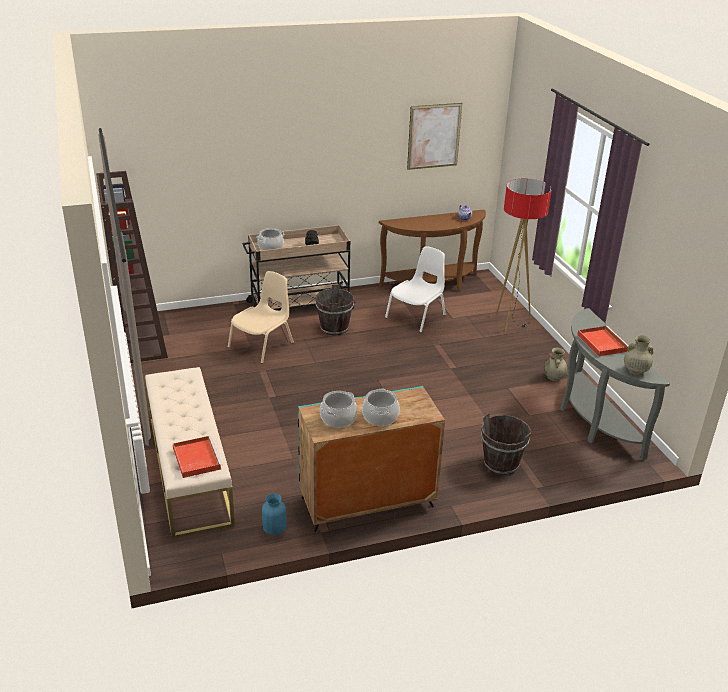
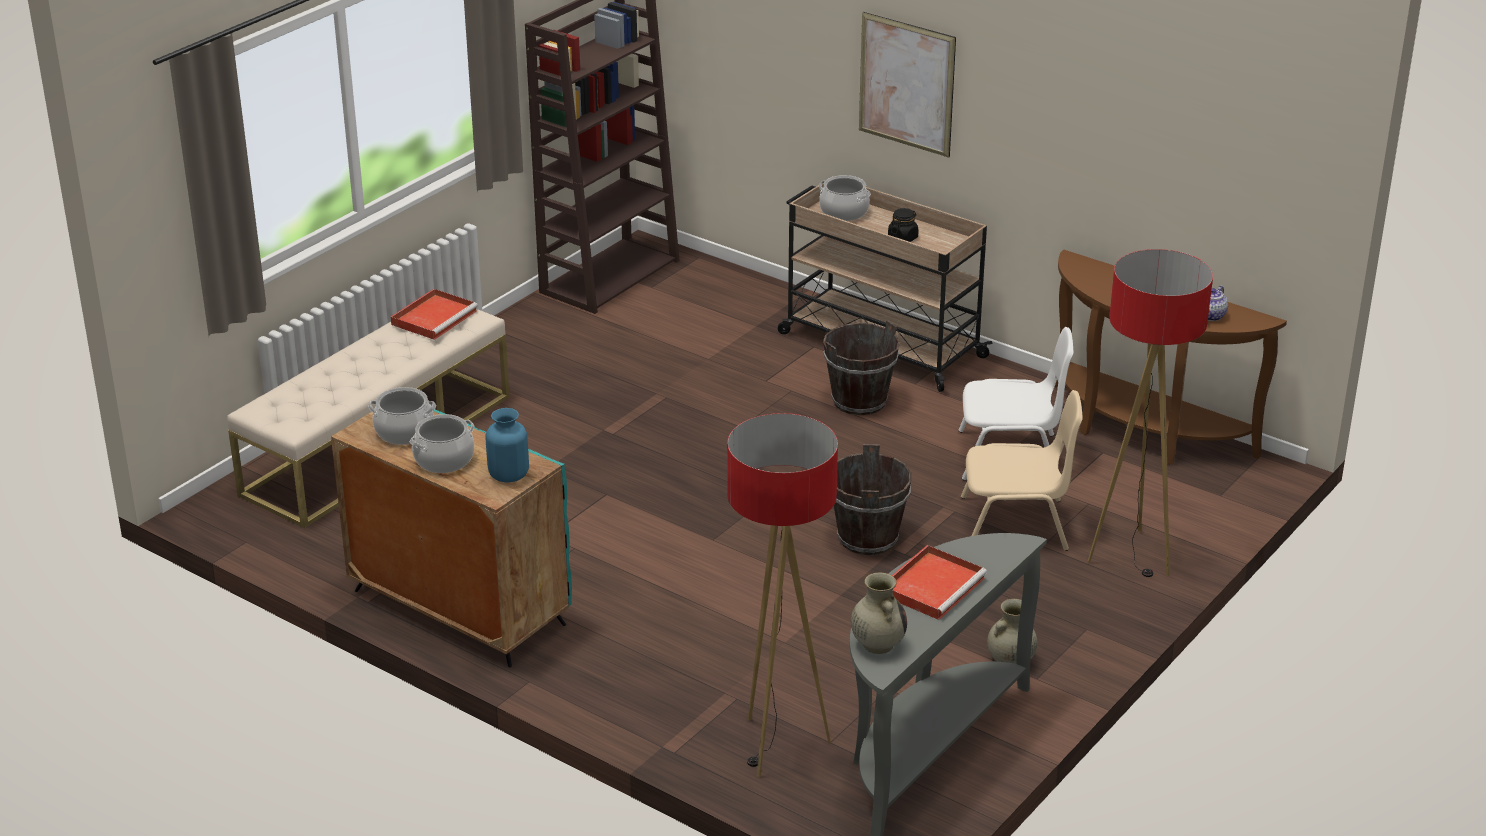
camera: 55 degrees right, 0 degrees up
red tray [173,436,222,478] -> red tray moved to [391,289,478,340]
beige chair [228,271,294,364] -> beige chair moved to [961,390,1083,551]
blue vase [262,493,287,536] -> blue vase moved to [485,408,529,483]
picture [407,103,462,170] -> picture moved to [859,12,956,157]
brown bucket [481,413,531,475] -> brown bucket moved to [834,444,911,555]
none -> floor lamp [727,413,838,778]

